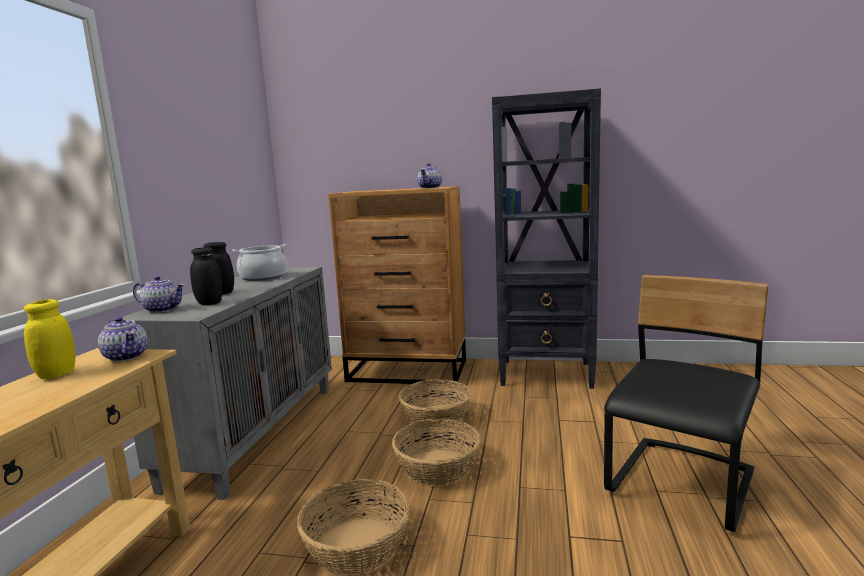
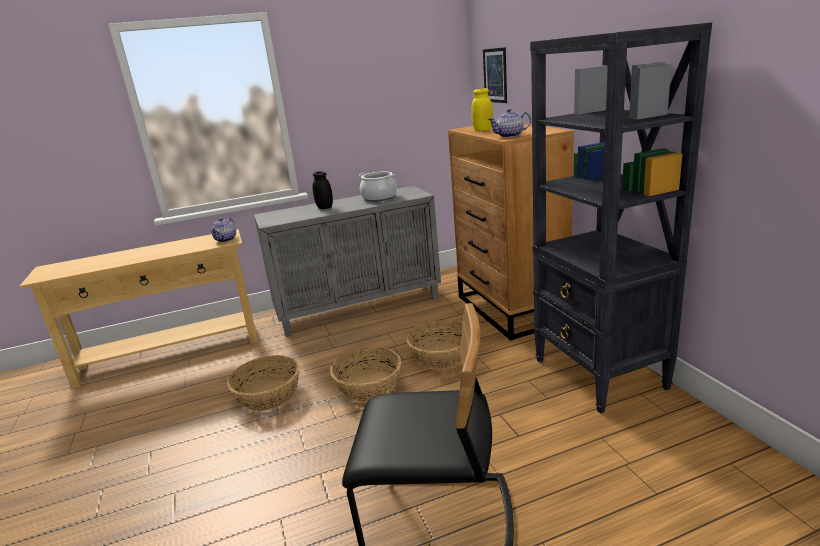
camera: 60 degrees right, 10 degrees up
yellow jar [24,299,76,379] -> yellow jar moved to [471,88,493,131]
teapot [133,276,185,313] -> none
black jar [190,247,223,305] -> none
none -> picture [483,47,507,103]

